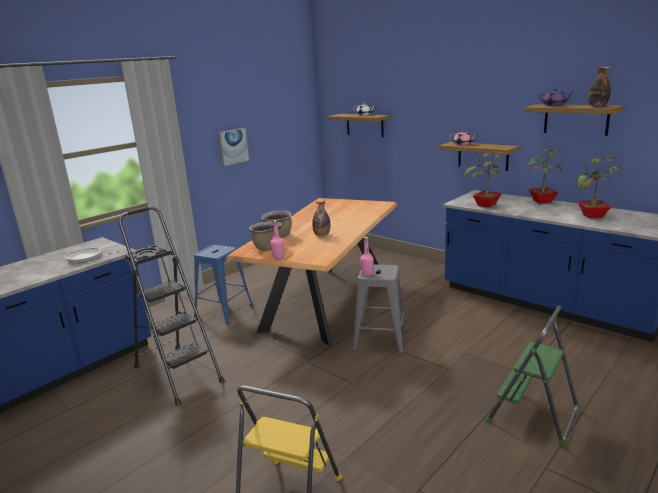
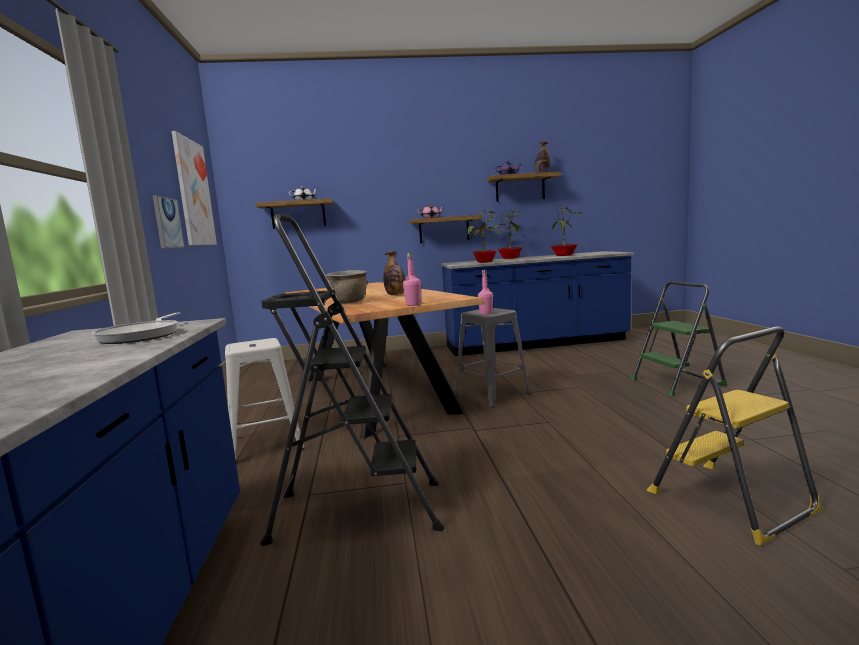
camera: 50 degrees left, 10 degrees down
blue stool [194,245,253,324] -> white stool [225,338,305,459]
brown cooking pot [249,221,282,250] -> none
none -> picture [172,131,217,245]

